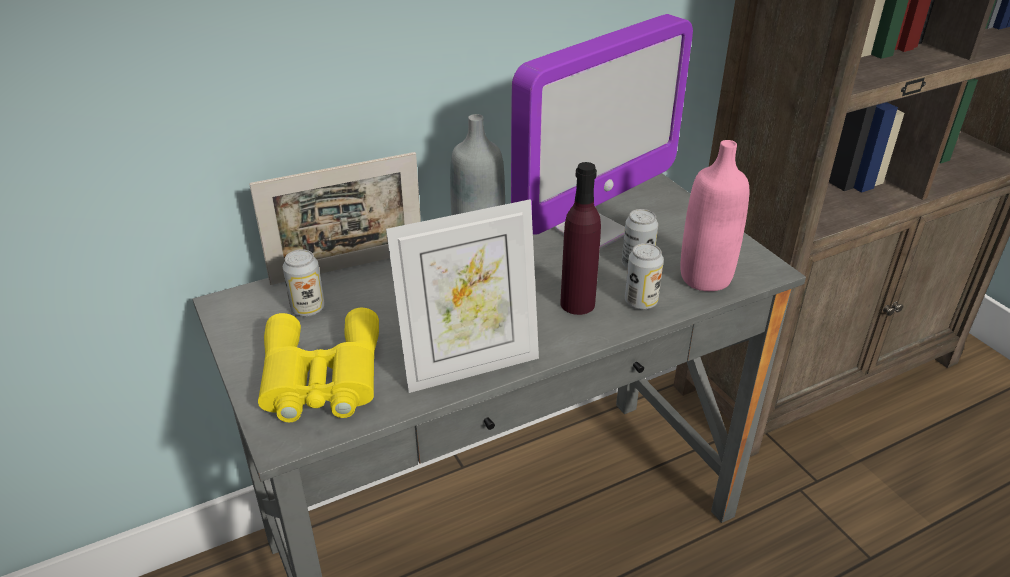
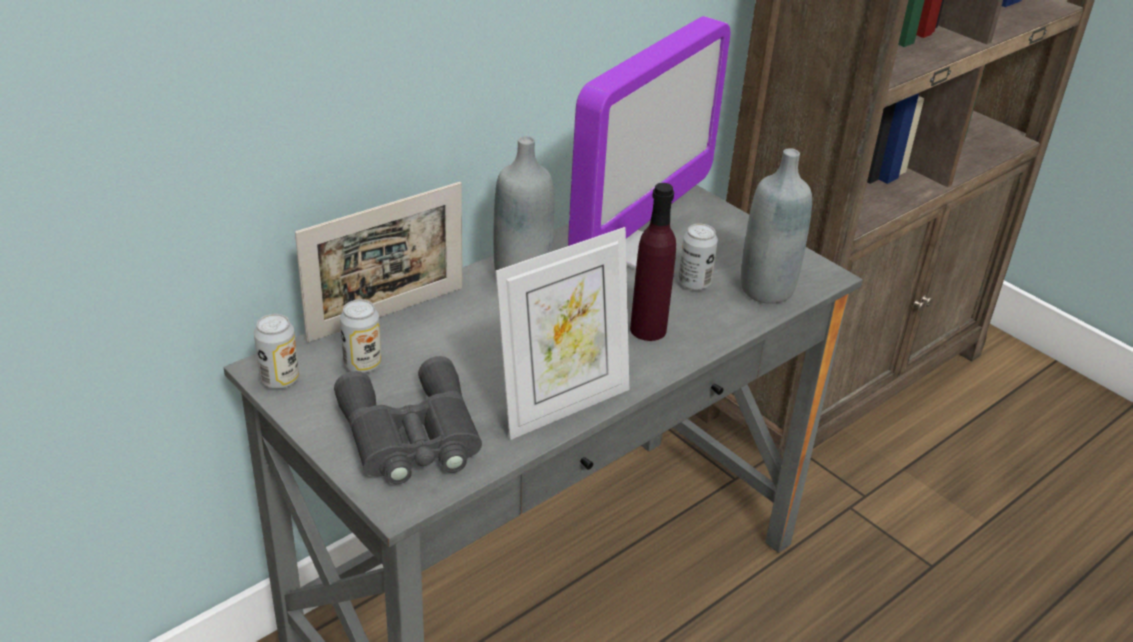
camera: 15 degrees left, 0 degrees up
yellow binoculars [258,308,379,422] -> grey binoculars [334,356,482,484]
can [625,243,664,310] -> can moved to [254,314,299,389]
pink bottle [680,140,749,291] -> grey bottle [741,148,812,304]

